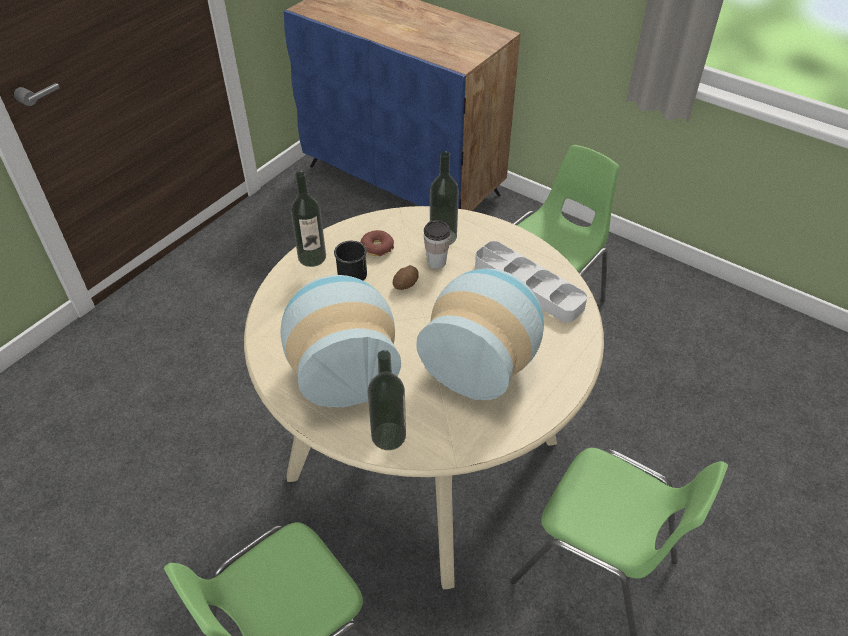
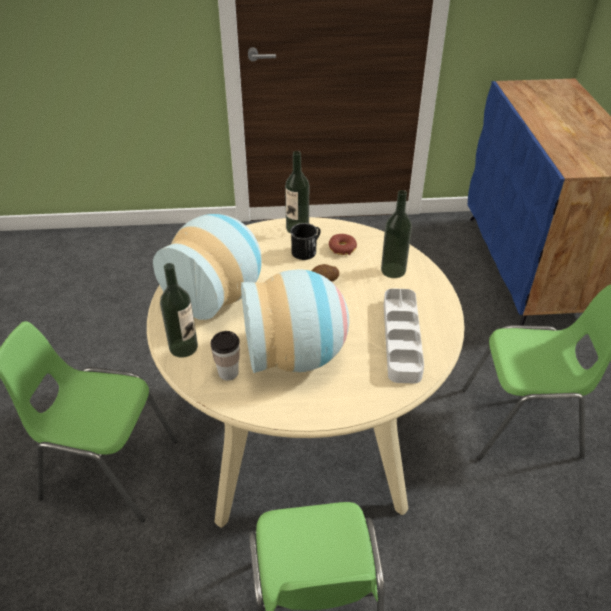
camera: 50 degrees right, 5 degrees down
cup [424,220,451,269] -> cup moved to [210,331,240,381]

